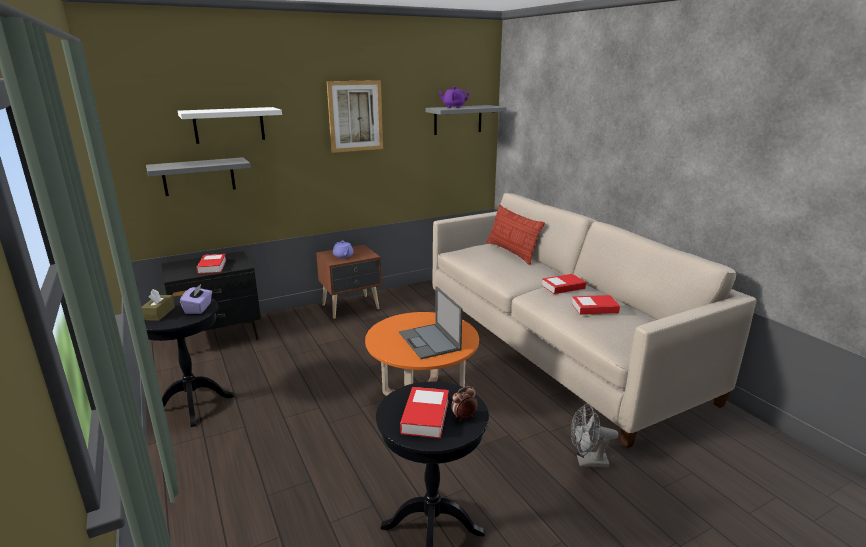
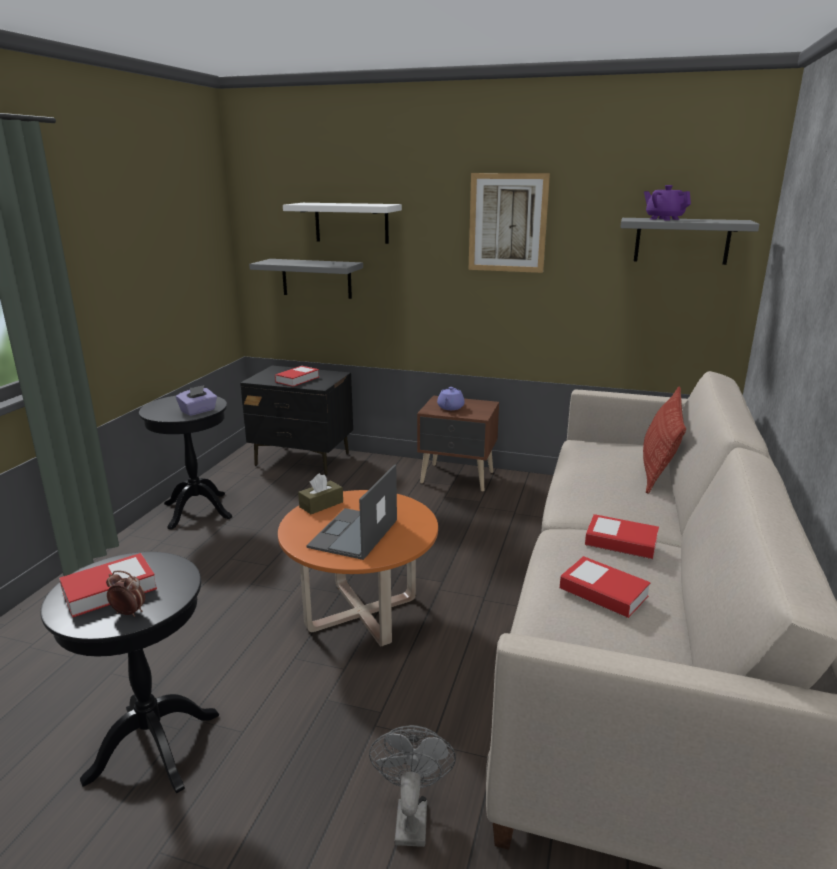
camera: 45 degrees right, 0 degrees up
brown tissue box [141,289,175,321] -> brown tissue box moved to [298,473,343,514]
grey fan [571,403,619,467] -> grey fan turned 45 degrees clockwise [369,725,456,847]

